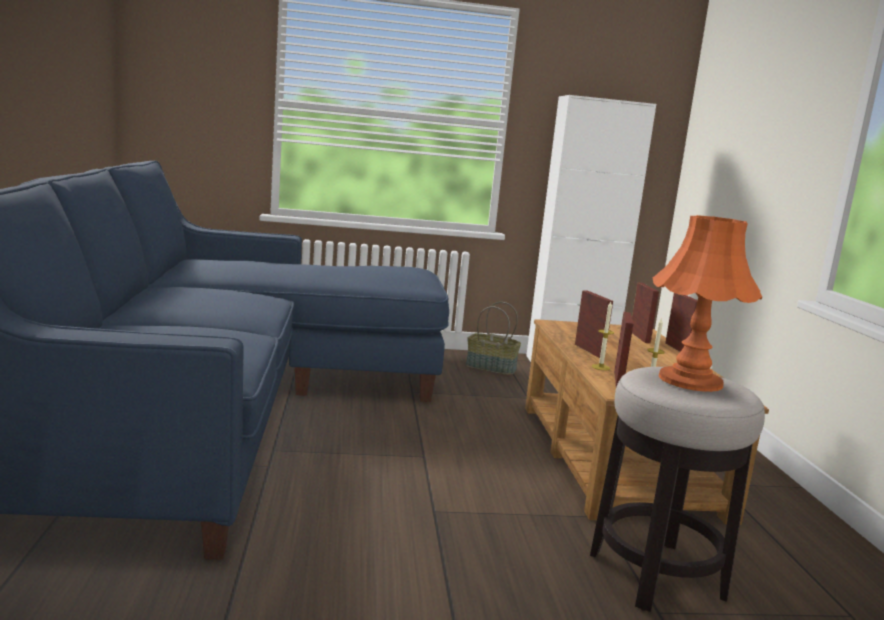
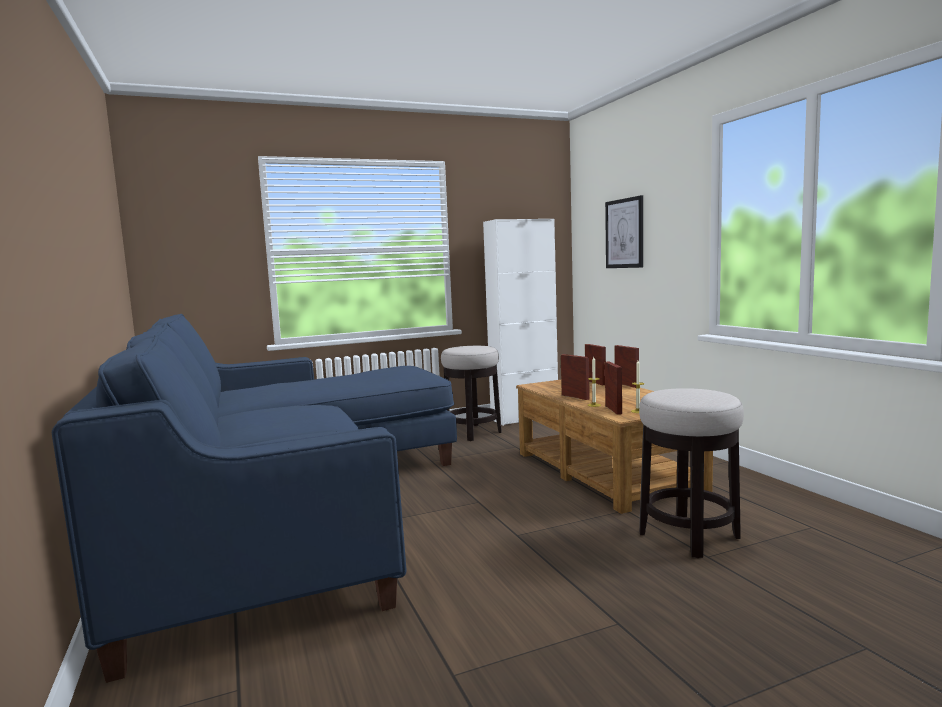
camera: 15 degrees left, 5 degrees down
basket [466,302,521,375] -> stool [441,346,502,441]
orange table lamp [653,215,762,392] -> none
none -> picture [605,195,643,268]

